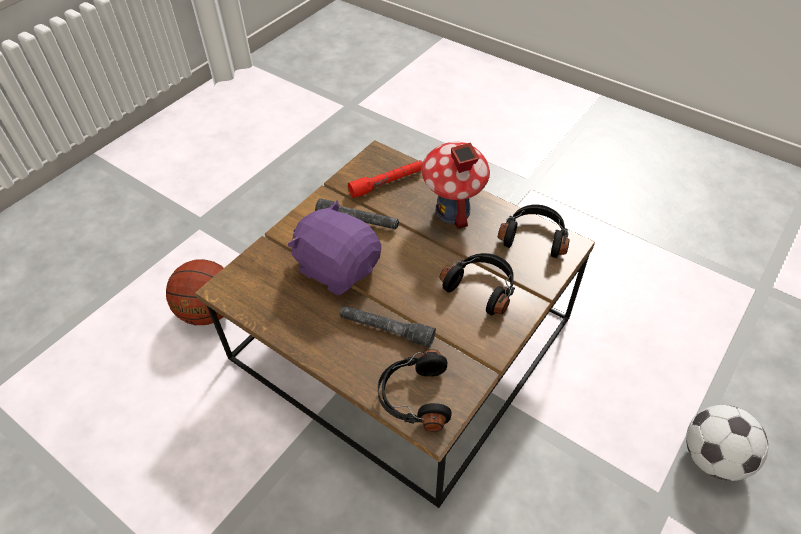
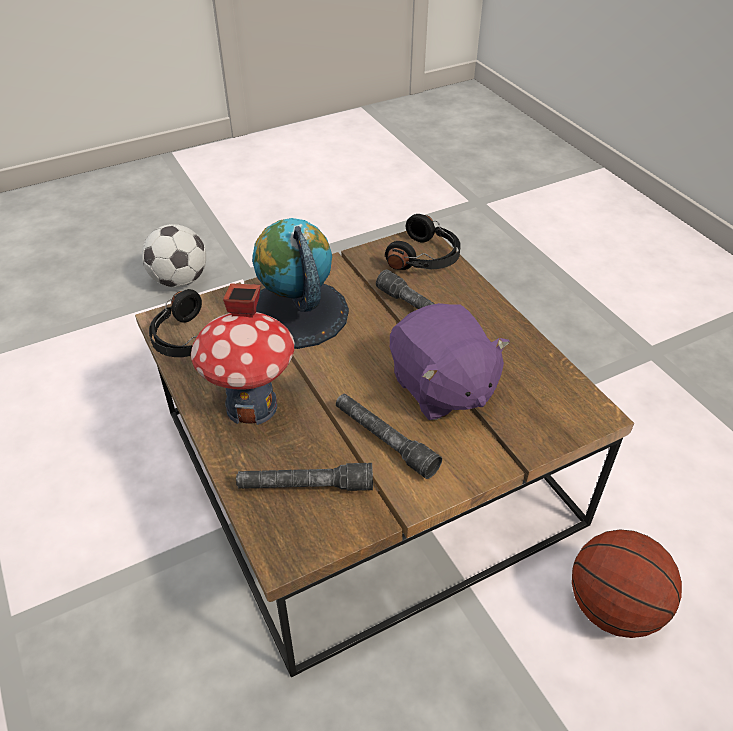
camera: 155 degrees left, 5 degrees down
red flashlight [348,160,423,198] -> grey flashlight [236,463,373,491]
black headphones [439,253,515,316] -> globe [252,218,349,349]

